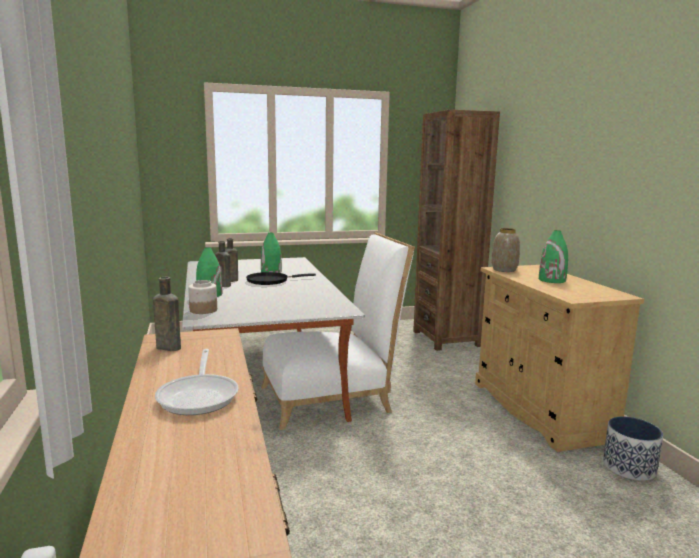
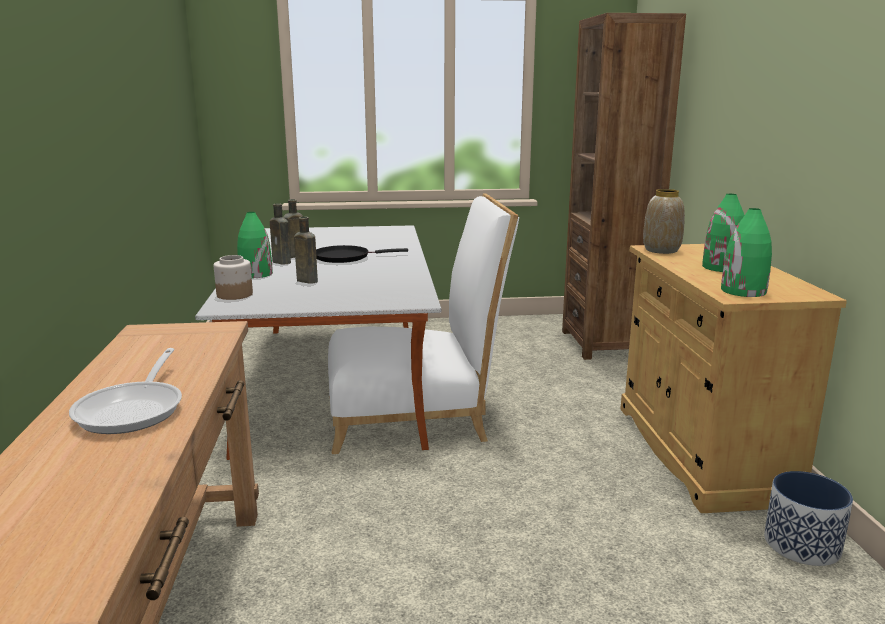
camera: 10 degrees right, 5 degrees up
brown bottle [153,277,181,351] -> brown bottle moved to [294,217,318,284]
green vase [261,233,282,273] -> green vase moved to [721,208,772,297]

